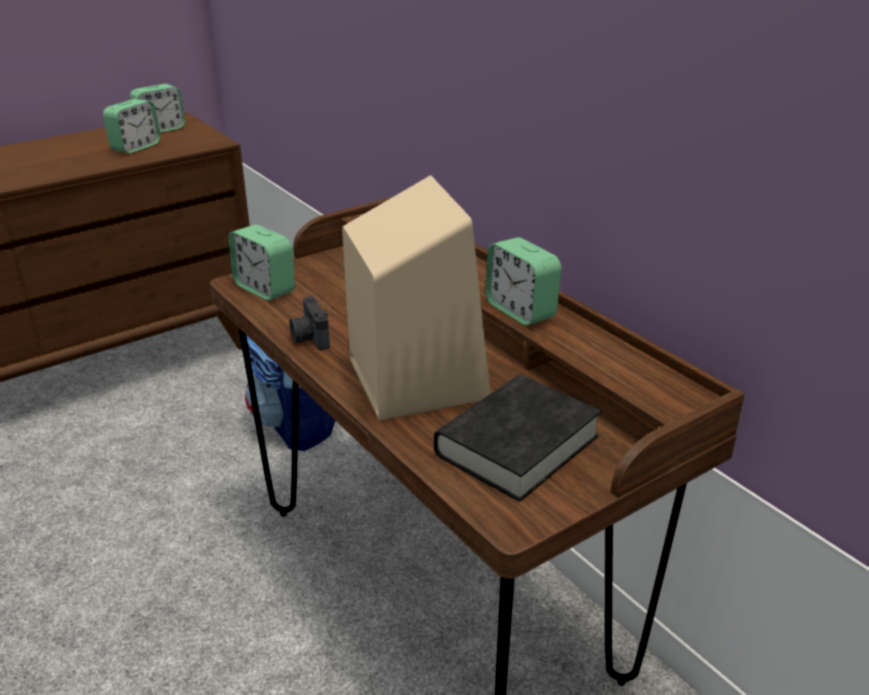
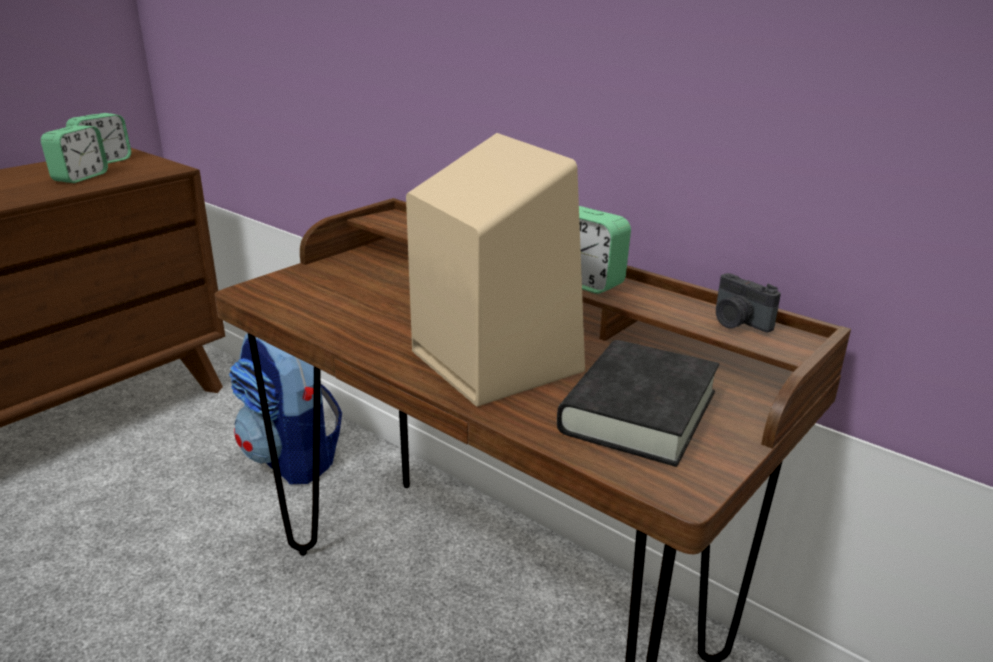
camera: 15 degrees left, 5 degrees down
alarm clock [229,224,295,301] -> none
camera [289,296,330,350] -> camera moved to [716,273,781,332]

